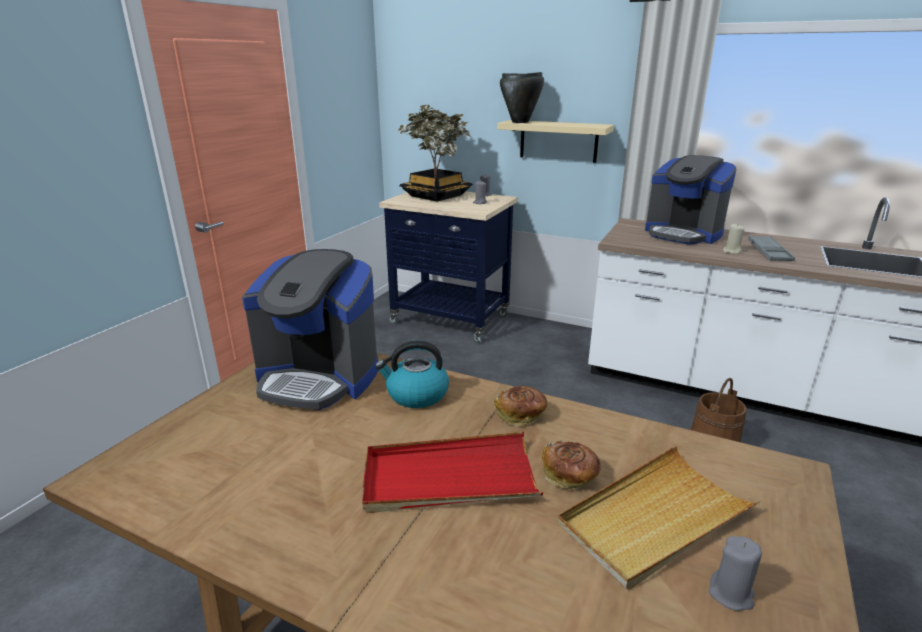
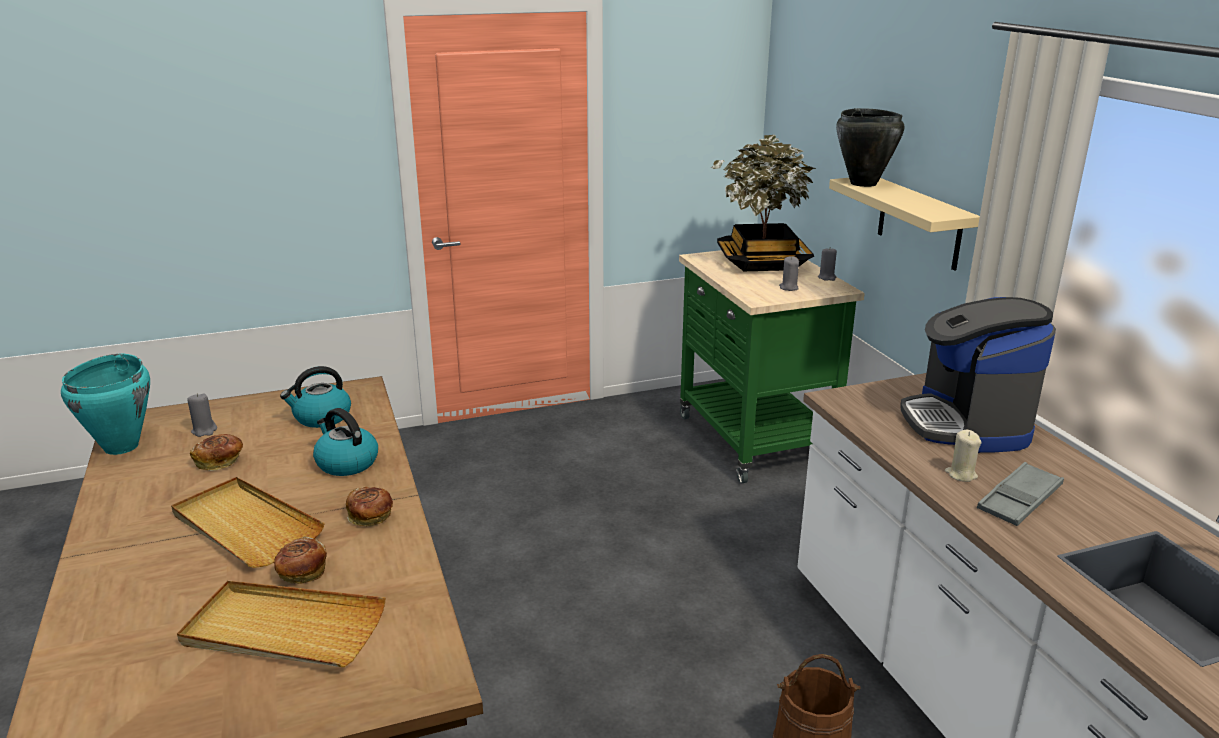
camera: 45 degrees right, 0 degrees up
coffee machine [242,249,379,410] -> kettle [280,366,351,428]
red tray [362,432,543,513] -> beige tray [171,477,325,568]
blue cart [379,192,518,343] -> green cart [679,250,865,483]
grey candle [708,536,762,611] -> grey candle moved to [187,393,217,437]
none -> turquoise cooking pot [61,354,150,455]
none -> bread [190,434,243,471]

